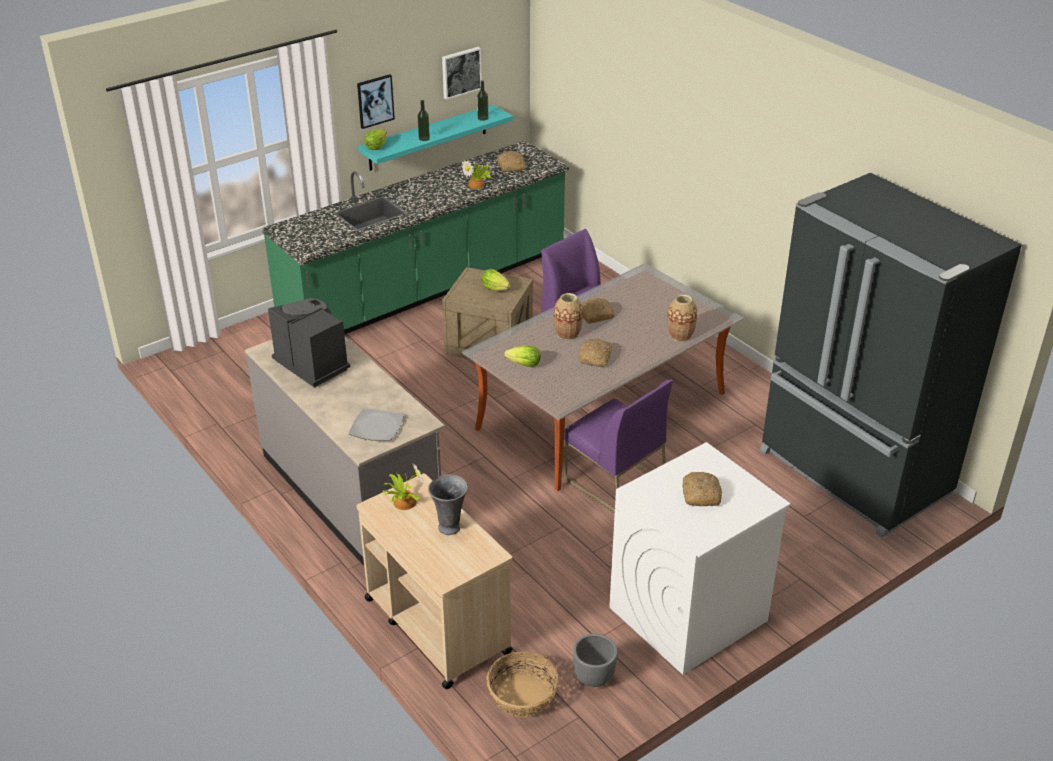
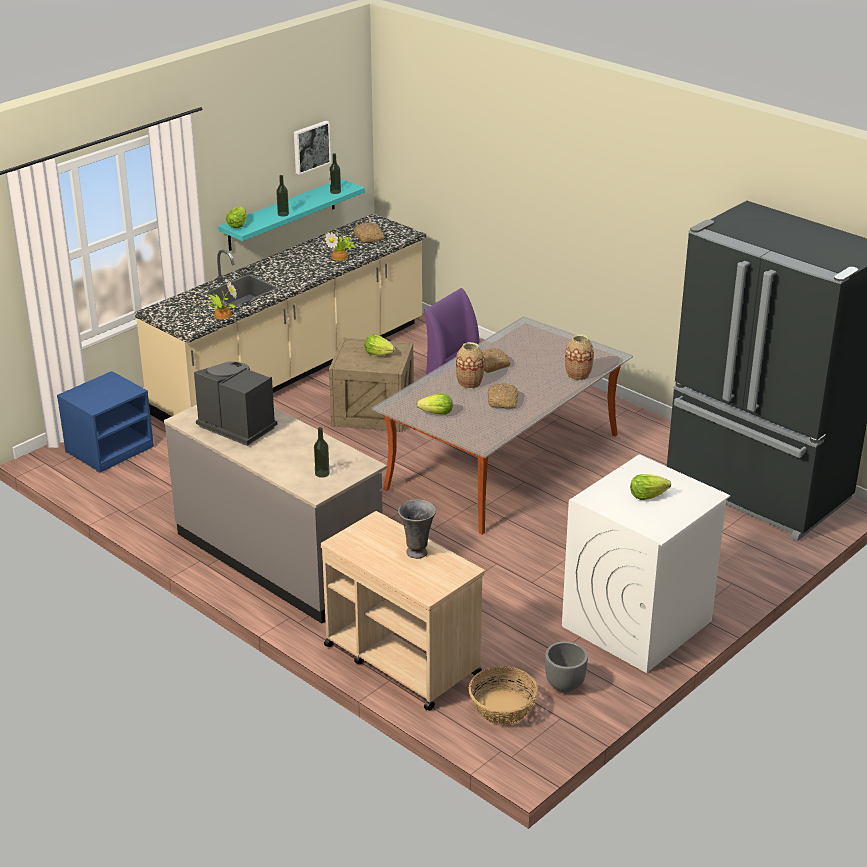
camera: 10 degrees left, 5 degrees down
green counter [262,141,569,335] -> beige counter [135,213,426,422]
plate [349,408,404,441] -> bottle [314,427,329,478]
picture [357,74,395,129] -> none
potted plant [383,465,423,510] -> potted plant moved to [206,282,237,319]
purple chair [564,380,673,513] -> none
bread [682,472,722,506] -> lettuce [630,474,671,500]
none -> blue nightstand [57,371,154,473]

